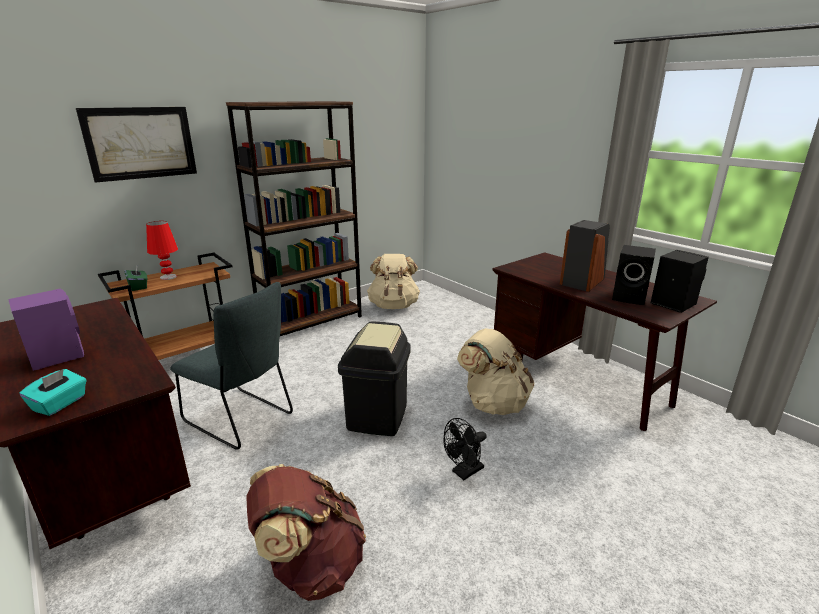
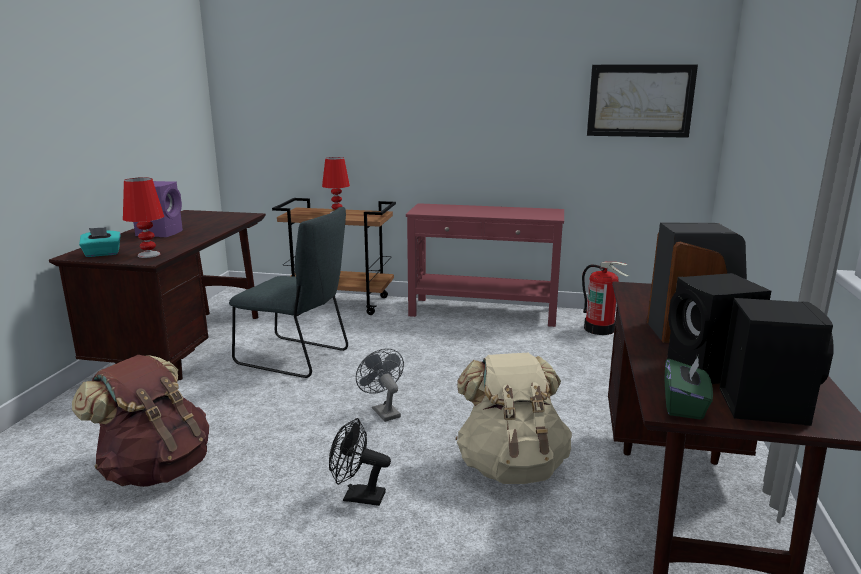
camera: 50 degrees right, 5 degrees down
picture [76,107,197,183] -> picture moved to [587,64,698,138]
green tissue box [125,267,147,291] -> green tissue box moved to [664,355,713,420]
grey chair [170,282,293,450] -> grey chair turned 60 degrees counterclockwise [229,207,348,378]
brown bookcase [226,101,362,336] -> red console table [406,203,564,327]
black trash can [338,321,411,436] -> grey fan [356,348,404,422]
beige backpack [367,254,420,309] -> fire extinguisher [582,261,629,335]
none -> red table lamp [123,177,164,258]

